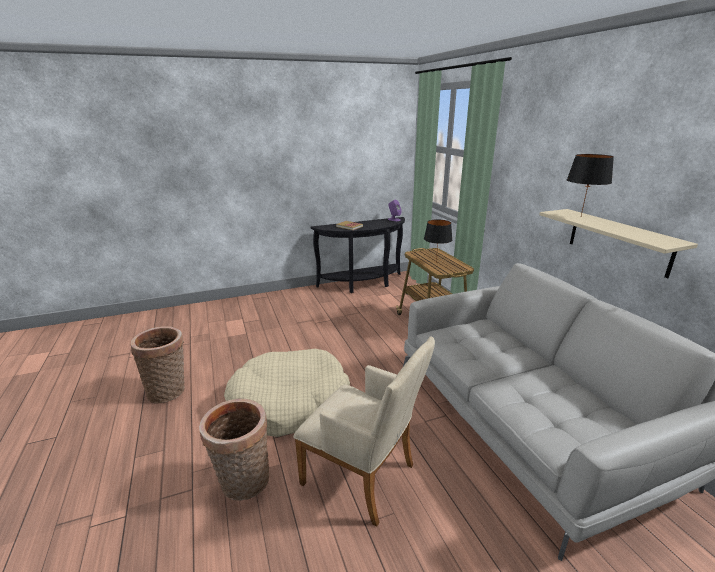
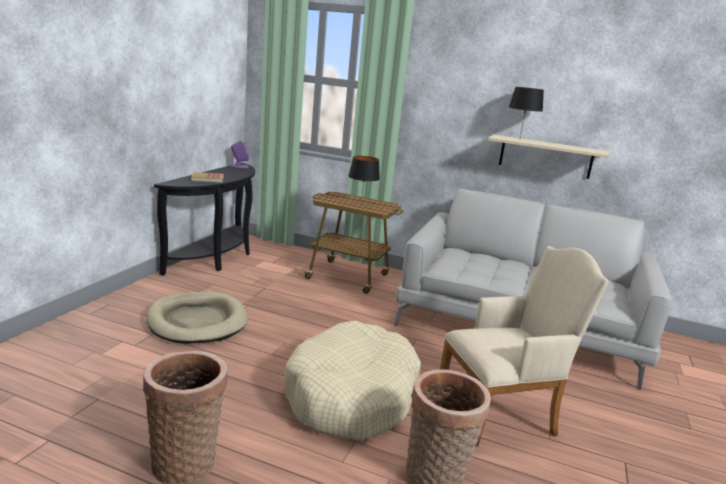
camera: 50 degrees left, 5 degrees down
none -> beige dog bed [146,292,248,344]

